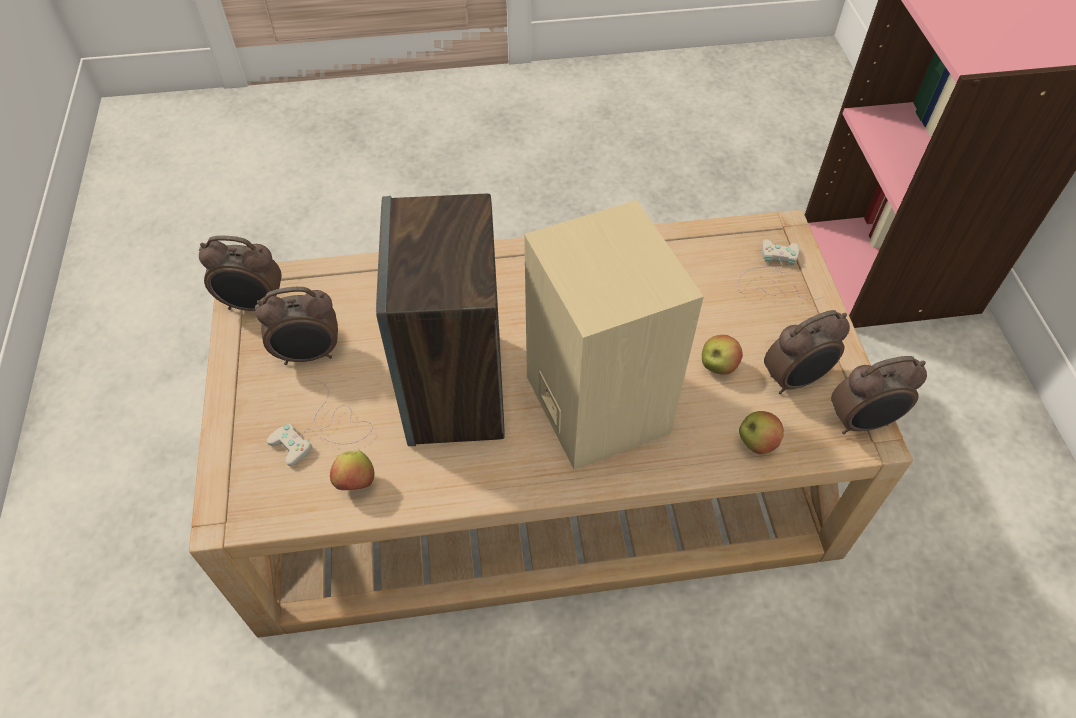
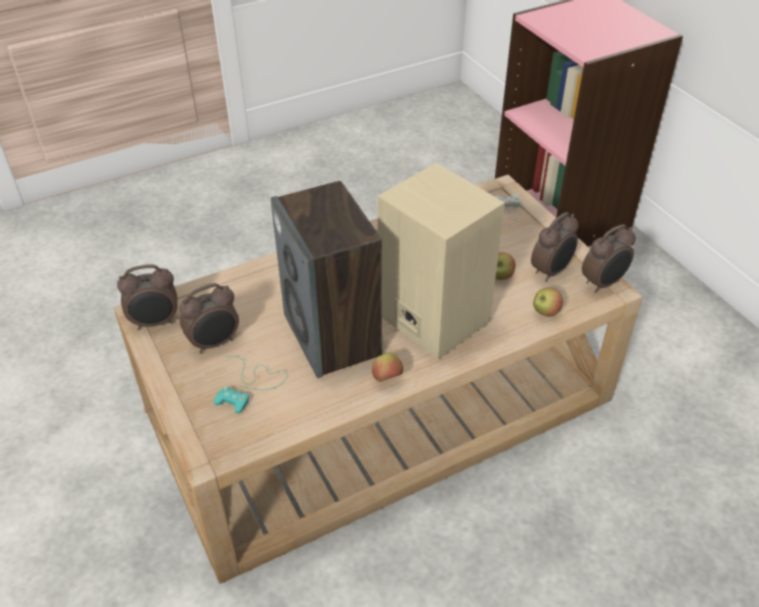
camera: 20 degrees left, 10 degrees down
white game controller [267,380,373,466] -> turquoise game controller [214,356,288,414]
apple [330,451,375,490] -> apple moved to [372,353,403,382]

